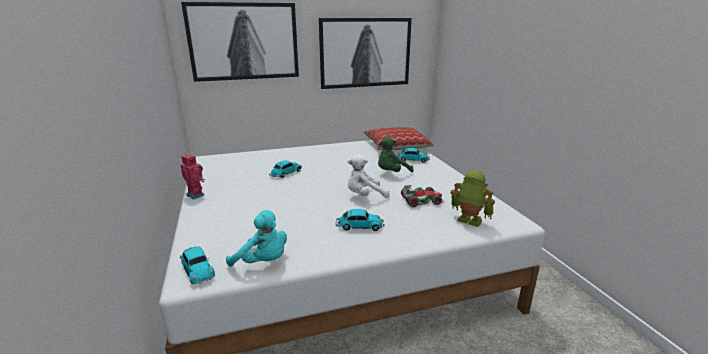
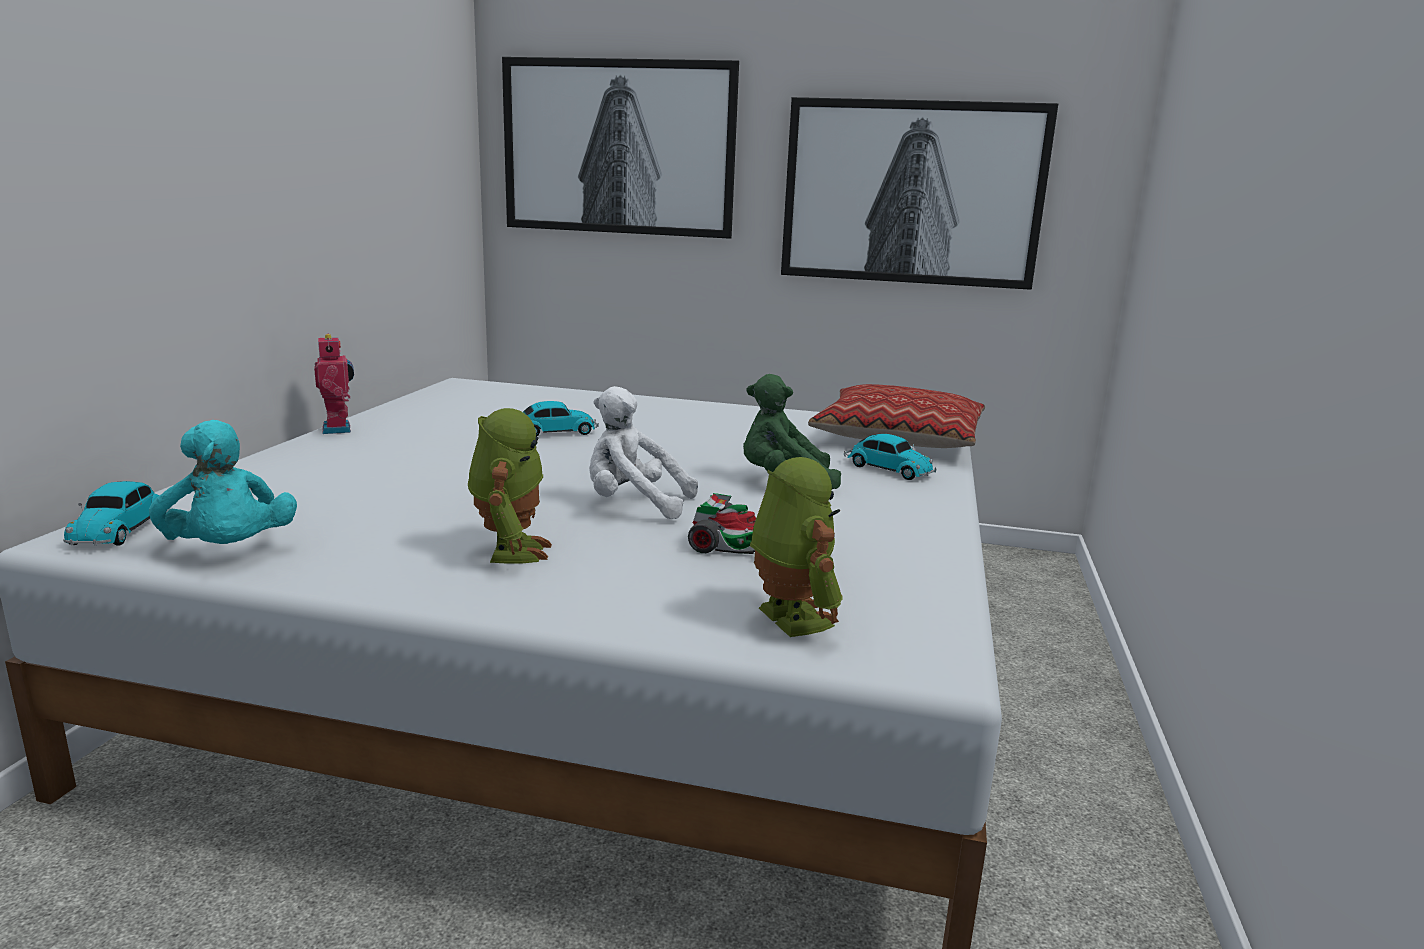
camera: 30 degrees right, 5 degrees down
toy car [335,209,384,231] -> toy robot [468,408,552,564]

